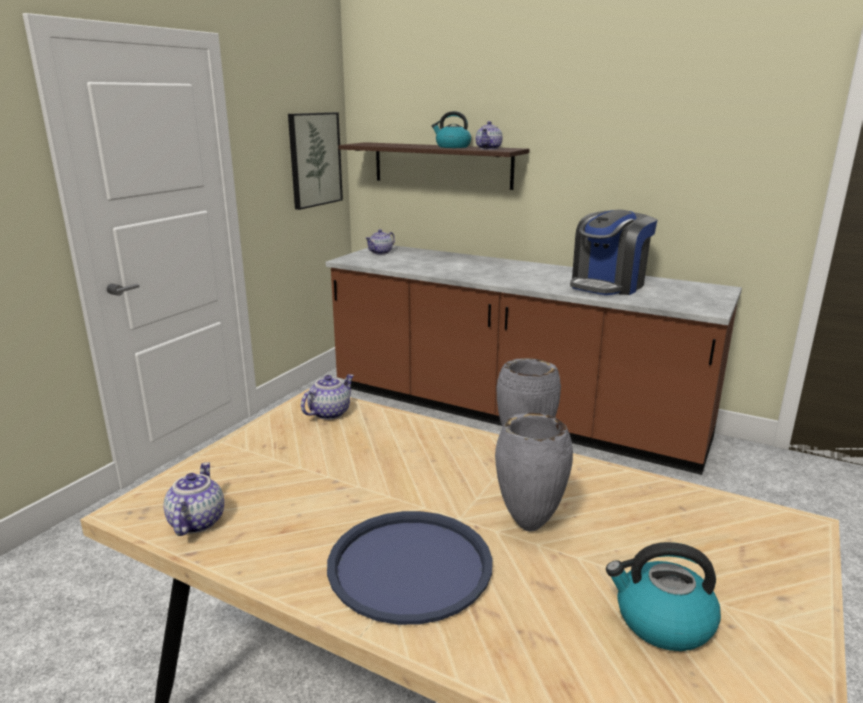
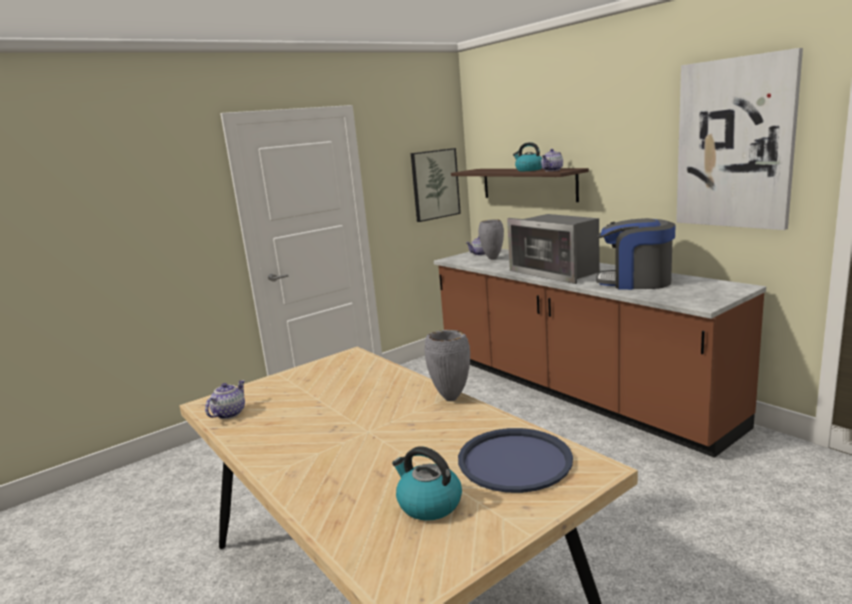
camera: 25 degrees right, 5 degrees down
teapot [301,374,354,420] -> none
blue tray [327,511,492,625] -> blue tray moved to [458,428,573,493]
grey vase [495,413,573,531] -> grey vase moved to [478,219,504,260]
coffee machine [570,209,657,295] -> coffee machine turned 45 degrees clockwise [596,218,675,290]
none -> microwave [507,214,600,284]
none -> picture [676,48,803,230]

